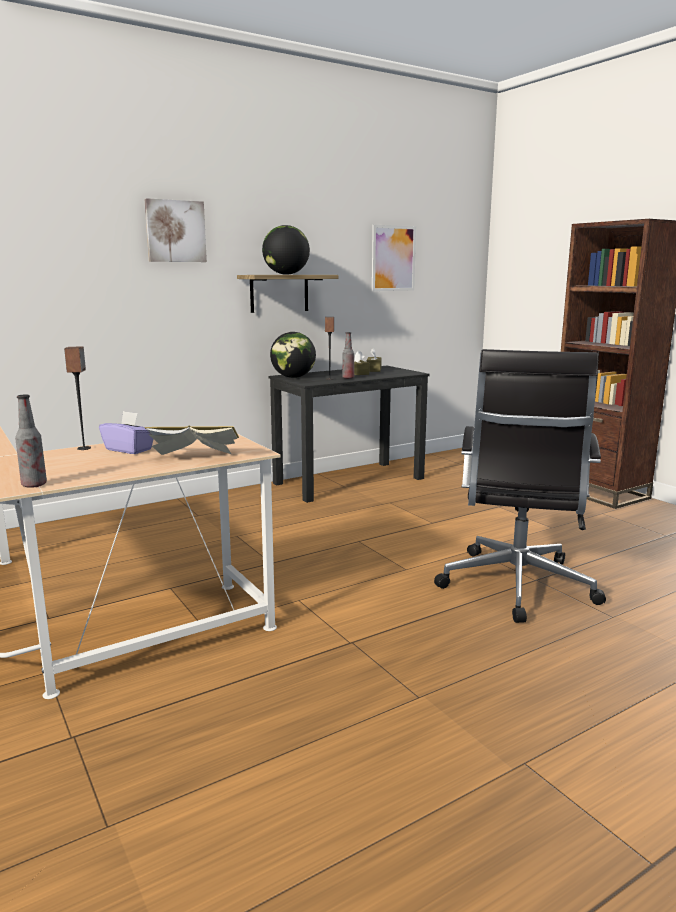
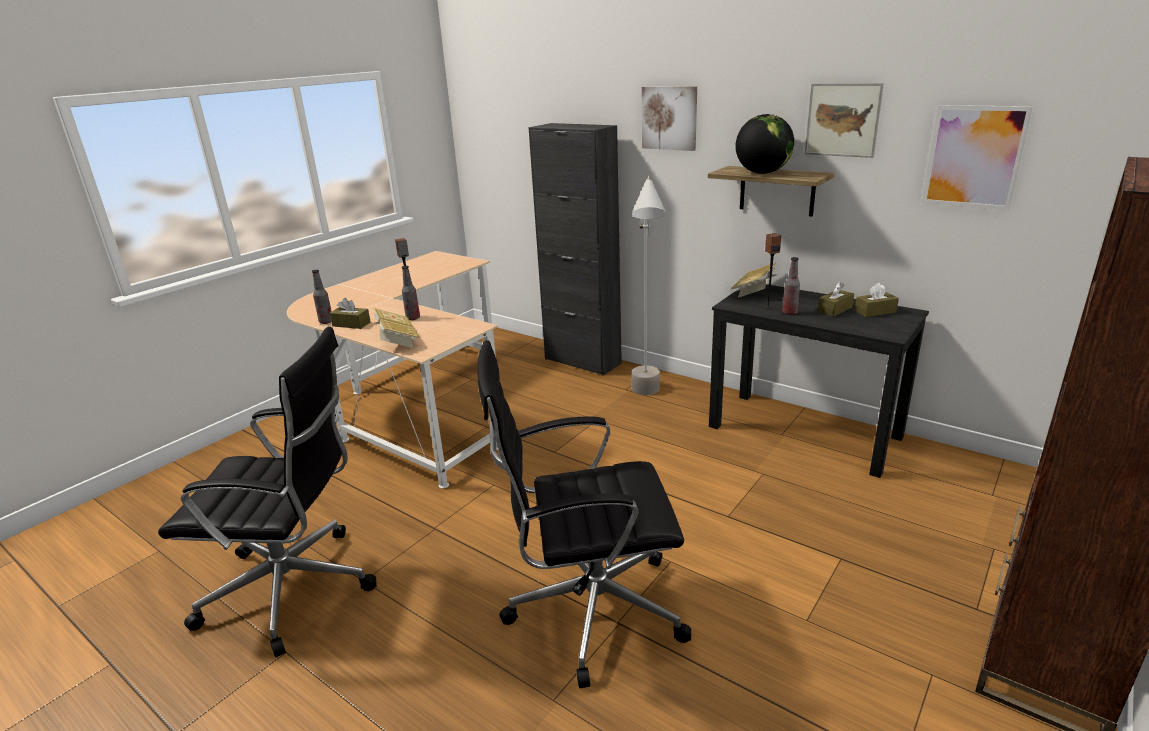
camera: 70 degrees right, 10 degrees up
purple tissue box [99,411,153,454] -> bottle [402,266,420,320]
globe [270,332,316,378] -> book [731,262,776,298]
none -> black office chair [158,326,377,657]
none -> brown tissue box [330,298,371,329]
none -> black cabinet [529,123,622,376]
none -> grey floor lamp [632,176,666,395]
none -> picture [805,83,884,158]

